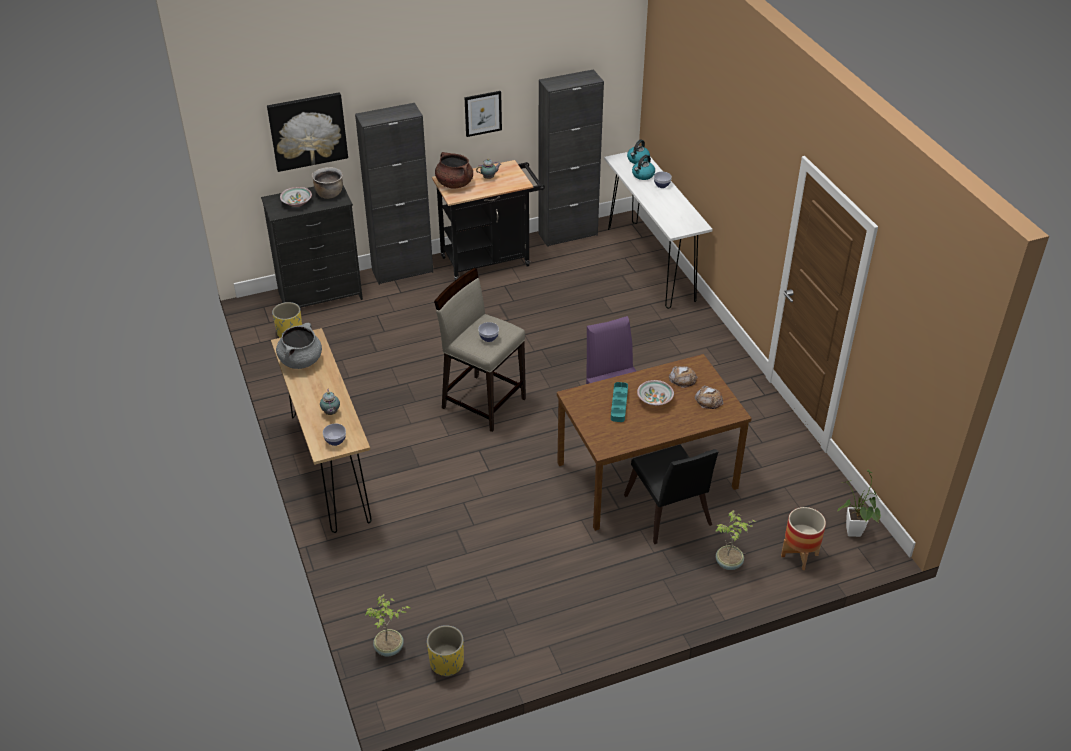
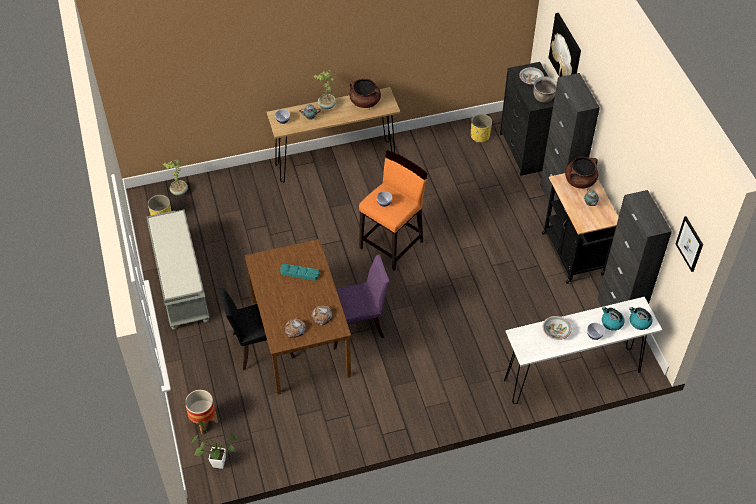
camera: 95 degrees right, 10 degrees up
grey cooking pot [276,323,322,369] -> brown cooking pot [349,79,381,108]
beige stool [434,268,526,432] -> orange stool [359,150,428,270]
picture [464,91,502,137] -> picture moved to [676,216,703,272]
bowl [637,380,674,406] -> bowl moved to [543,316,572,340]
potted plant [715,510,756,570] -> potted plant moved to [313,70,336,109]
none -> grey bench [146,209,210,330]

